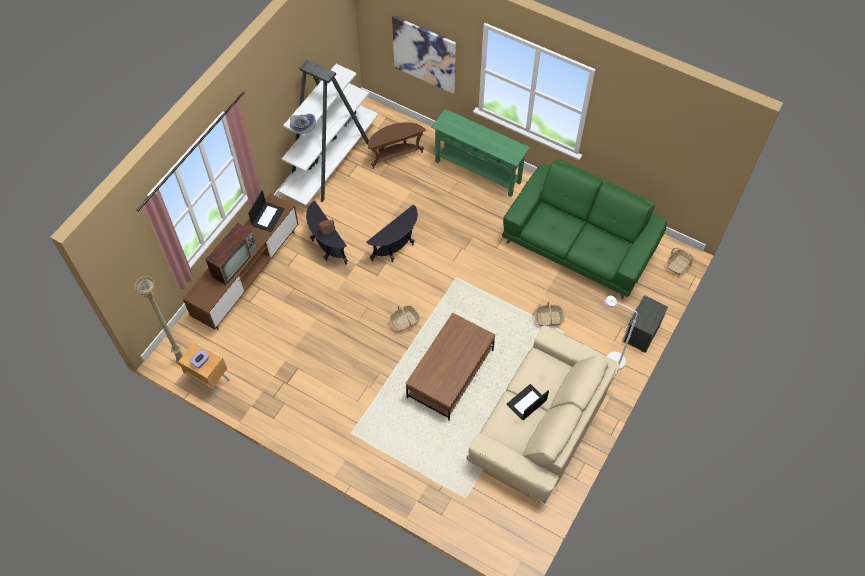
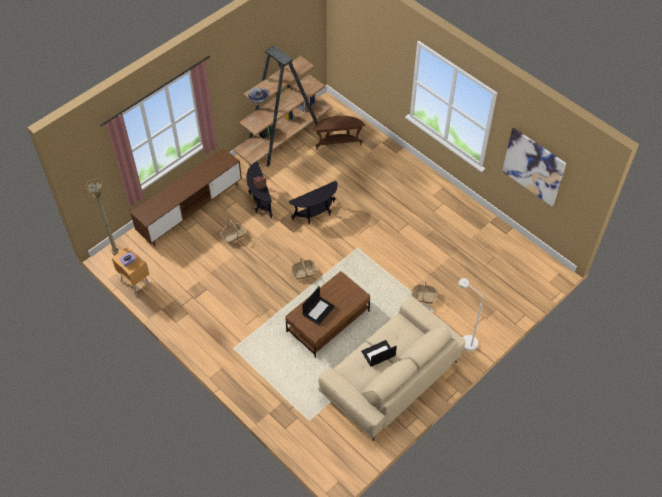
camera: 15 degrees right, 5 degrees down
television [205,223,257,285] -> none
laptop [248,190,284,232] -> laptop moved to [302,287,335,325]
white bookcase [279,60,379,206] -> brown bookcase [234,45,333,167]
picture [392,16,456,93] -> picture moved to [502,128,566,206]
green console table [431,109,530,197] -> none
green sofa [502,159,667,299] -> none
nightstand [622,295,668,353] -> none
basket [666,248,694,275] -> basket moved to [221,220,246,244]

